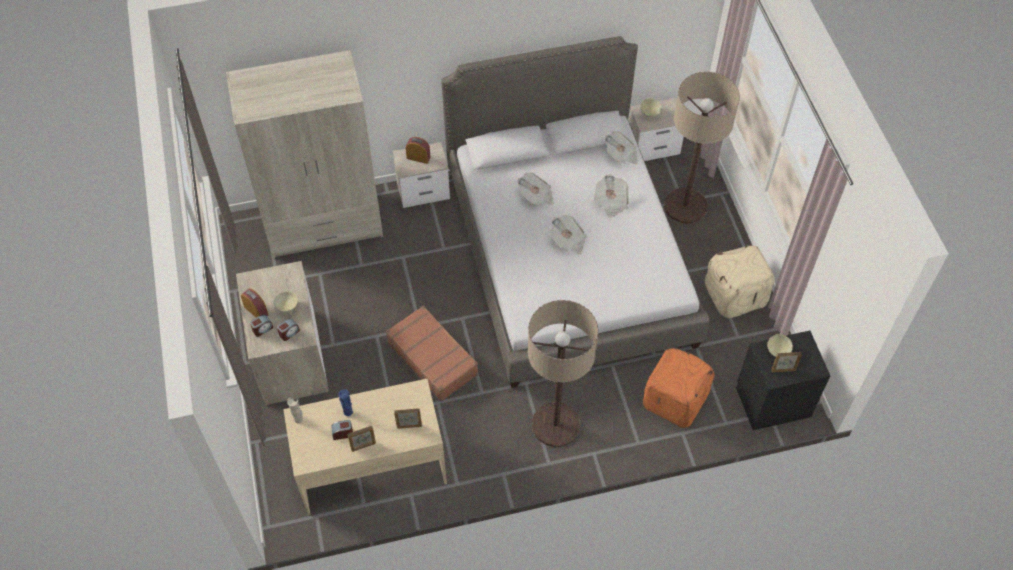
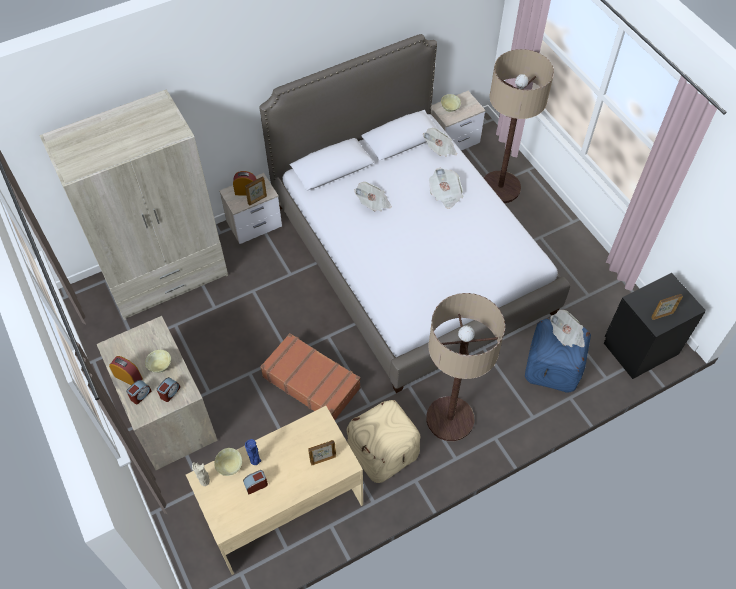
camera: 15 degrees left, 0 degrees up
picture frame [347,426,376,452] -> picture frame moved to [245,176,267,206]
newspaper [550,215,587,254] -> newspaper moved to [550,310,585,347]
orange ottoman [643,348,715,428] -> blue ottoman [525,319,591,393]
beige ottoman [705,246,775,318] -> beige ottoman moved to [347,400,420,483]
beige bowl [767,334,793,357] -> beige bowl moved to [214,448,242,476]

